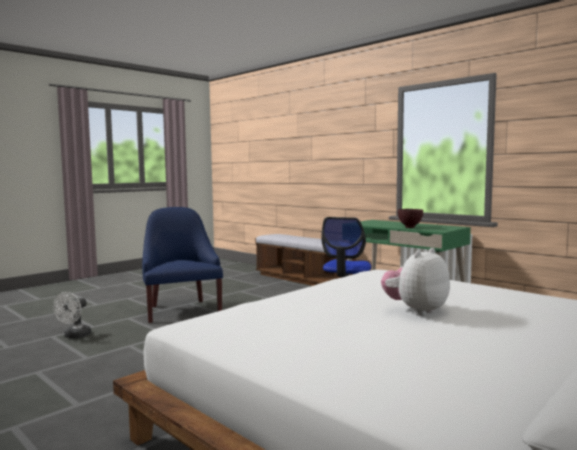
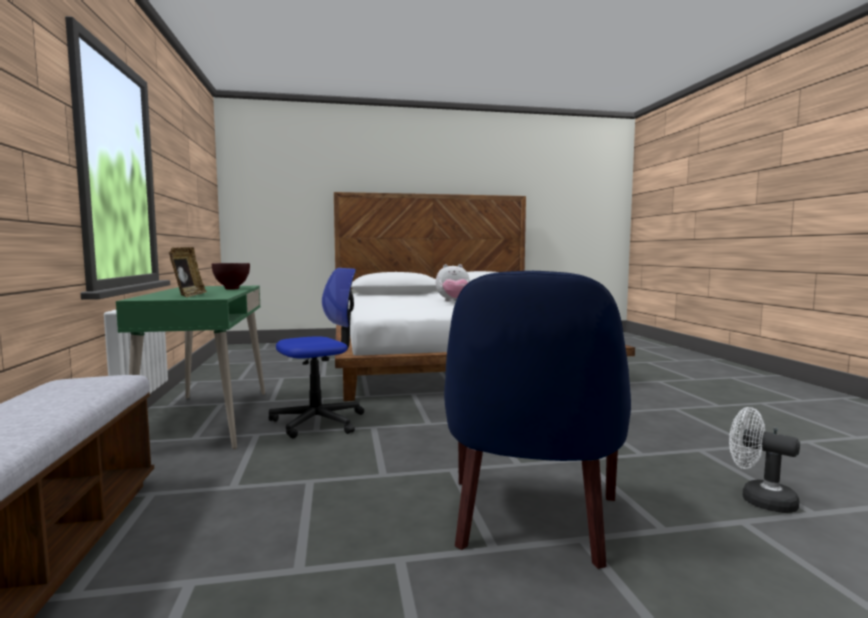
camera: 145 degrees left, 0 degrees up
white fan [53,292,91,338] -> white fan turned 105 degrees counterclockwise [729,407,800,513]
none -> picture frame [169,247,207,297]

